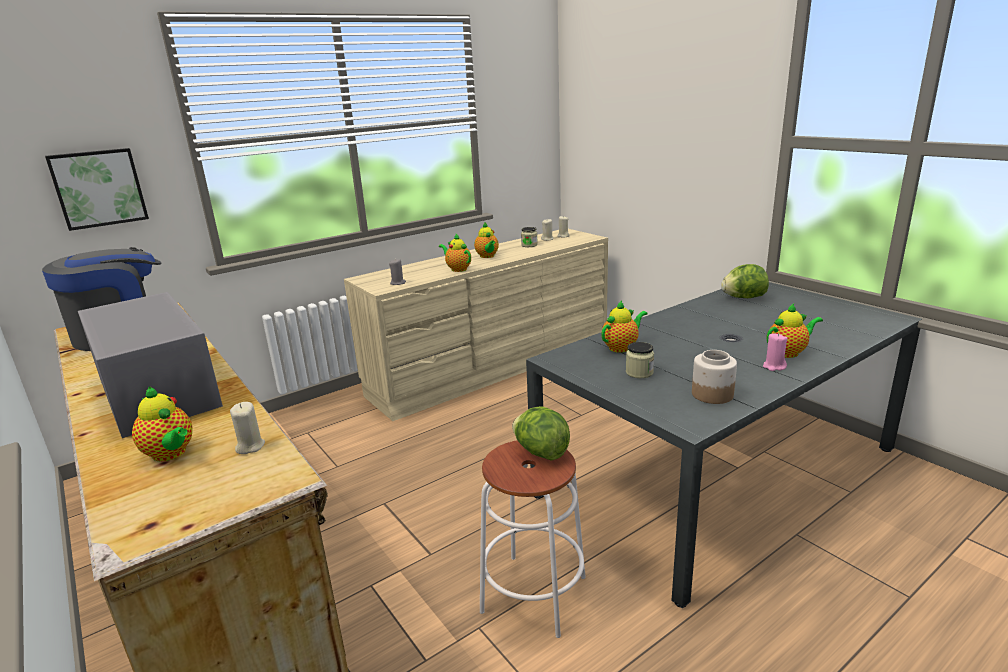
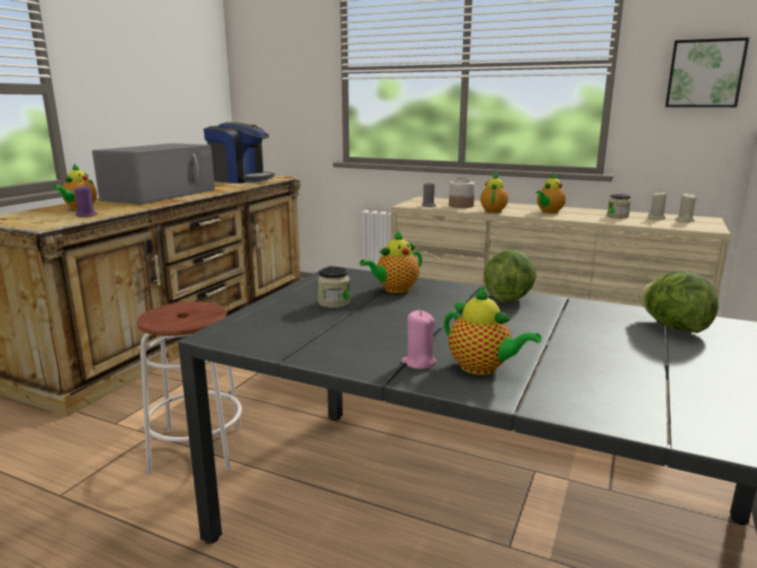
camera: 60 degrees right, 5 degrees down
picture [45,148,149,231] -> picture moved to [665,37,749,107]
beige candle [230,402,265,454] -> purple candle [74,184,97,217]
lettuce [512,406,570,461] -> lettuce moved to [484,249,536,303]
teapot [601,301,648,353] -> teapot turned 120 degrees clockwise [360,230,422,293]
jar [692,350,737,404] -> jar moved to [449,178,475,208]

